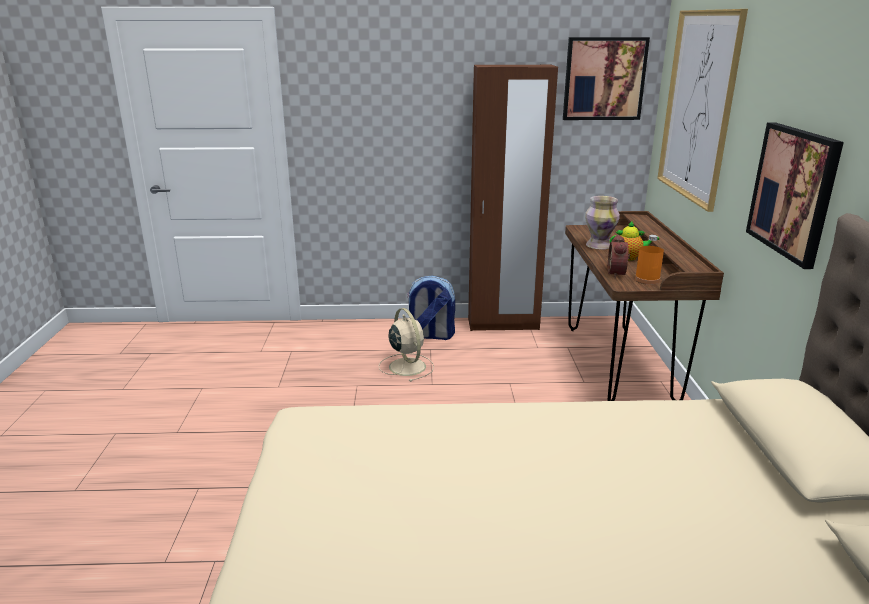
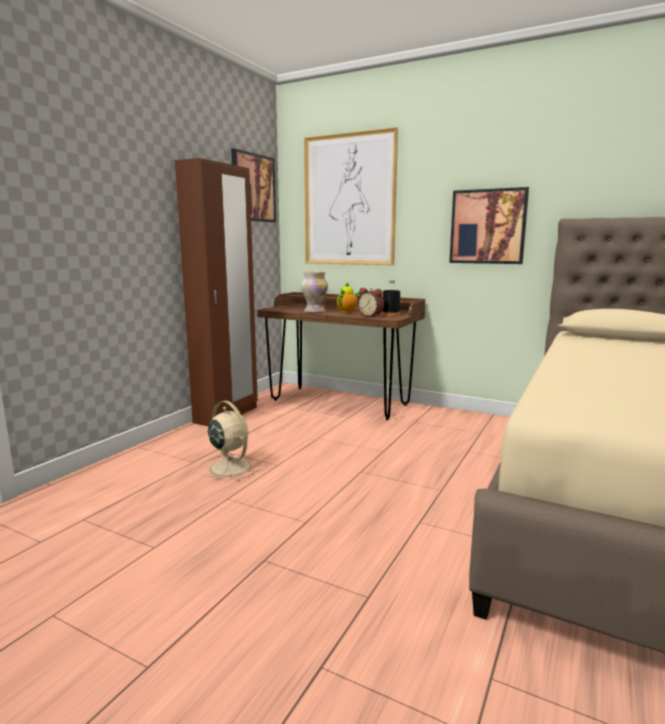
camera: 60 degrees left, 10 degrees down
beige fan [378,308,434,382] -> beige fan turned 45 degrees clockwise [197,401,261,481]
backpack [407,276,455,340] -> none
orange bottle [635,235,664,285] -> black bottle [382,280,400,316]

